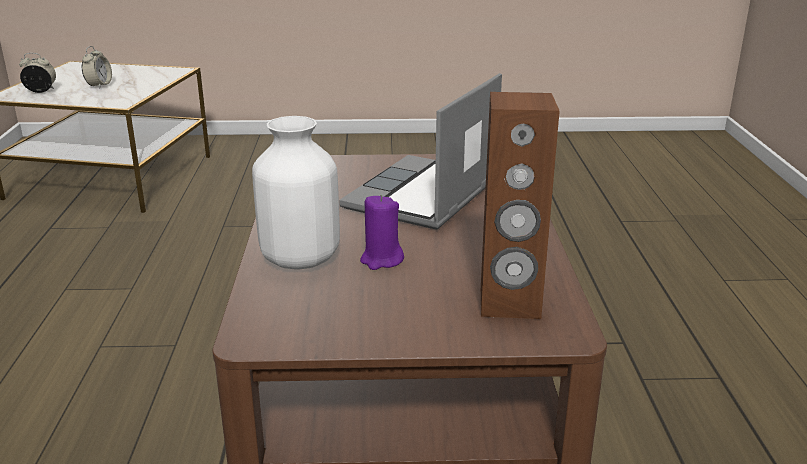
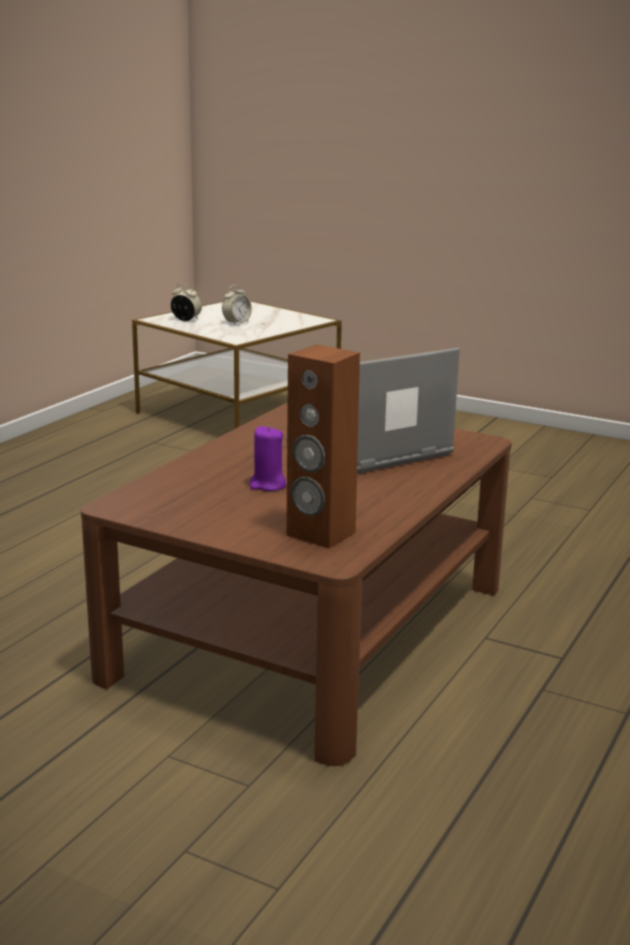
camera: 30 degrees right, 5 degrees down
white vase [252,116,340,270] -> none

